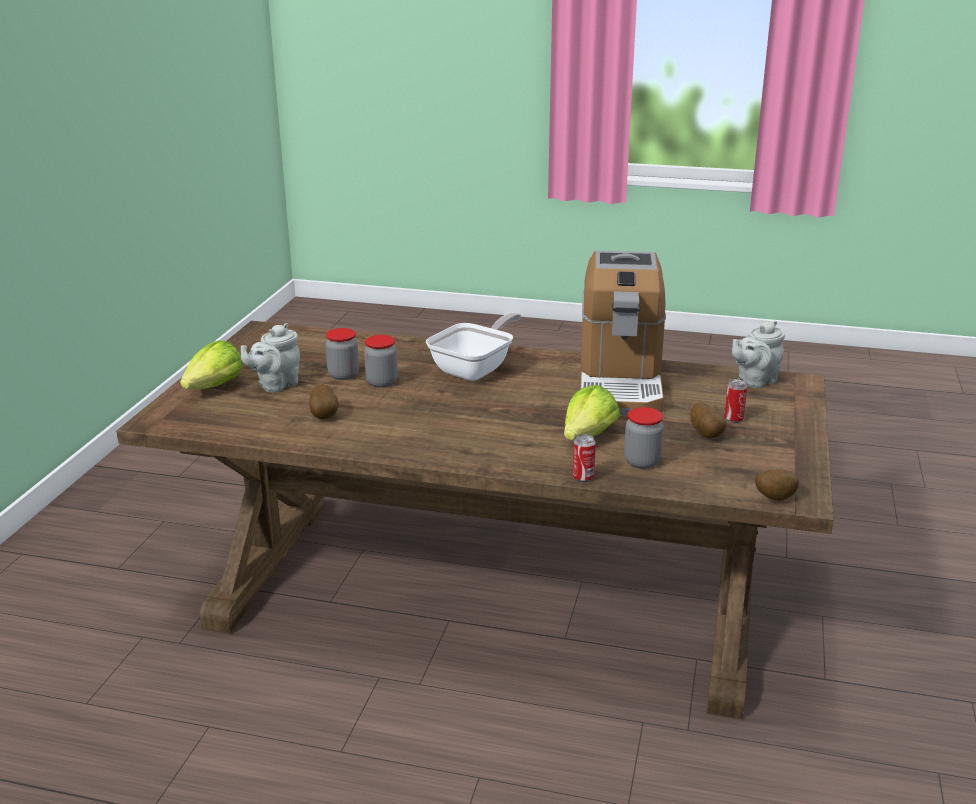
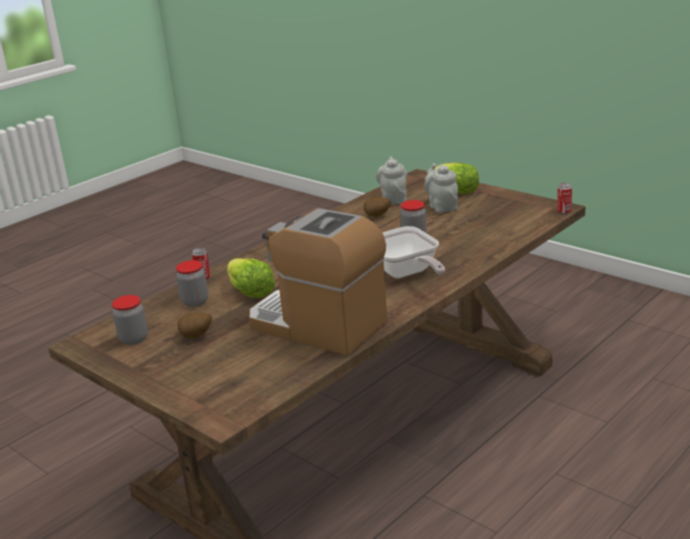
camera: 120 degrees right, 0 degrees up
jar [325,328,359,380] -> jar moved to [112,295,148,345]
can [724,380,747,423] -> can moved to [557,183,572,214]
grey teapot [732,321,785,388] -> grey teapot moved to [376,157,407,205]
potato [755,469,799,501] -> none

